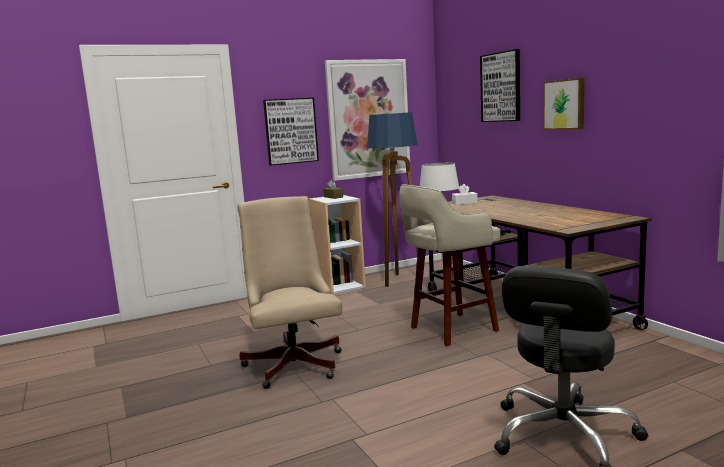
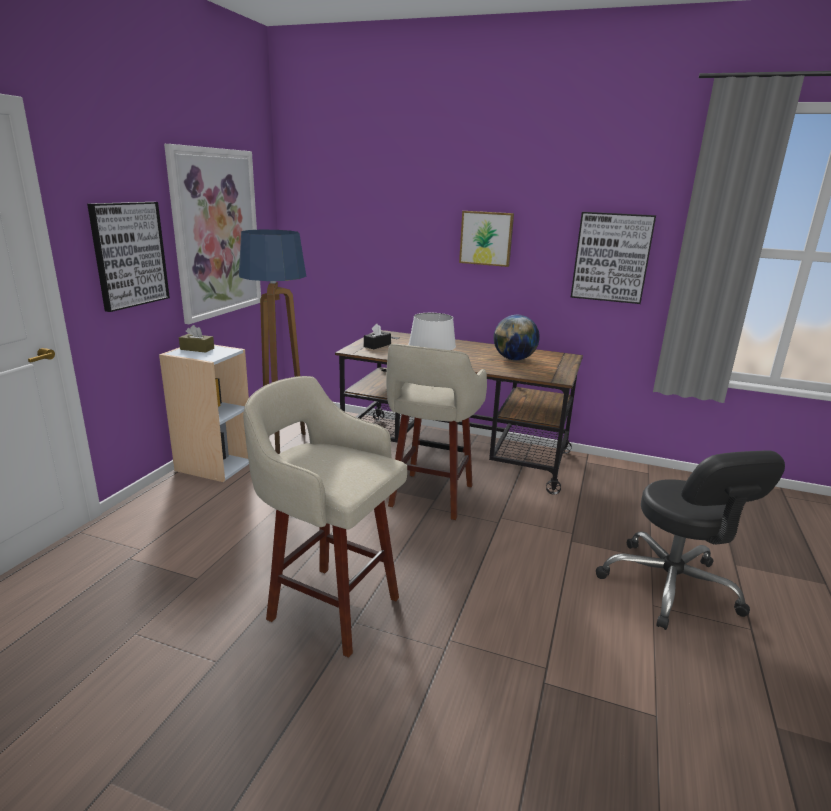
camera: 45 degrees left, 10 degrees up
beige office chair [237,196,342,389] -> beige stool [243,376,407,658]
white tissue box [452,184,478,205] -> black tissue box [364,324,391,349]
picture [480,49,520,122] -> picture moved to [571,212,656,304]
none -> globe [494,315,540,360]

